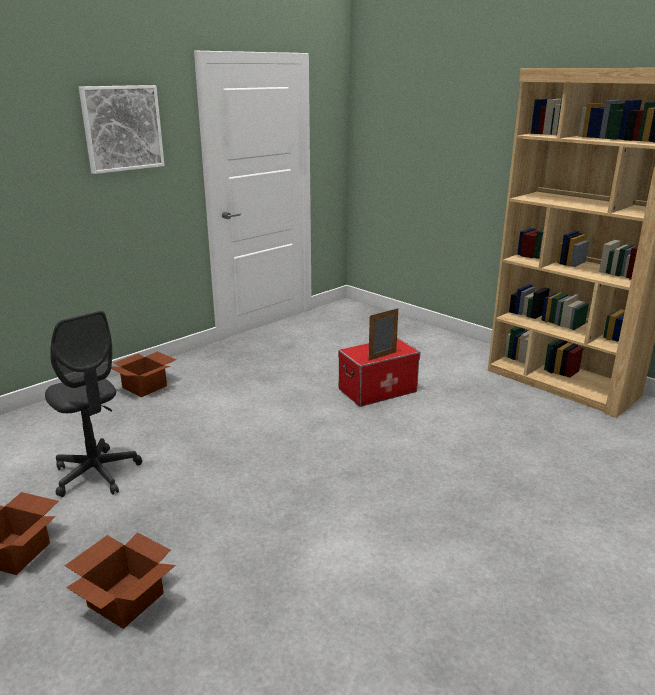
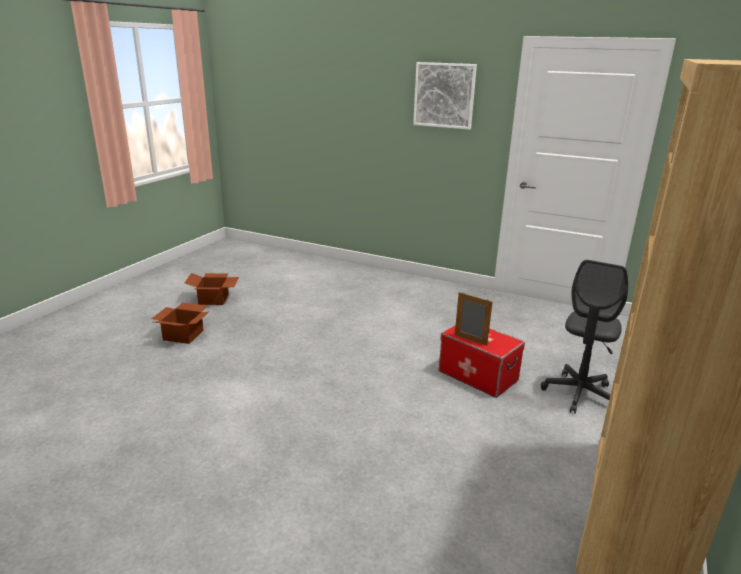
camera: 70 degrees right, 0 degrees up
grey office chair [45,311,142,497] -> grey office chair moved to [541,260,628,413]
cardboard box [111,352,177,397] -> none

